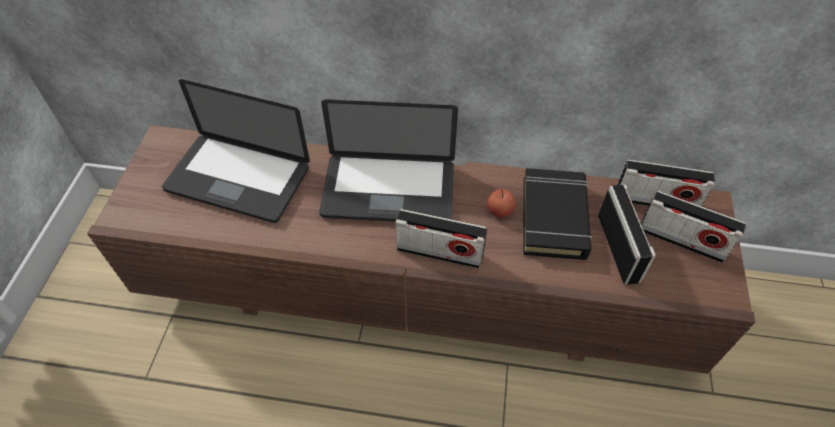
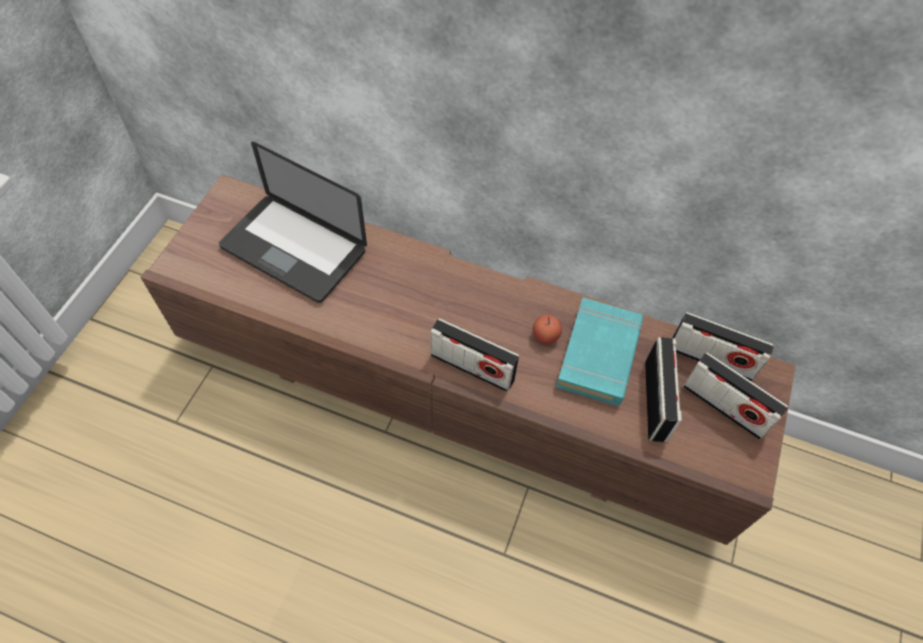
camera: 10 degrees right, 5 degrees up
laptop [319,99,458,222] -> none
black book [524,168,592,260] -> turquoise book [556,297,643,406]

